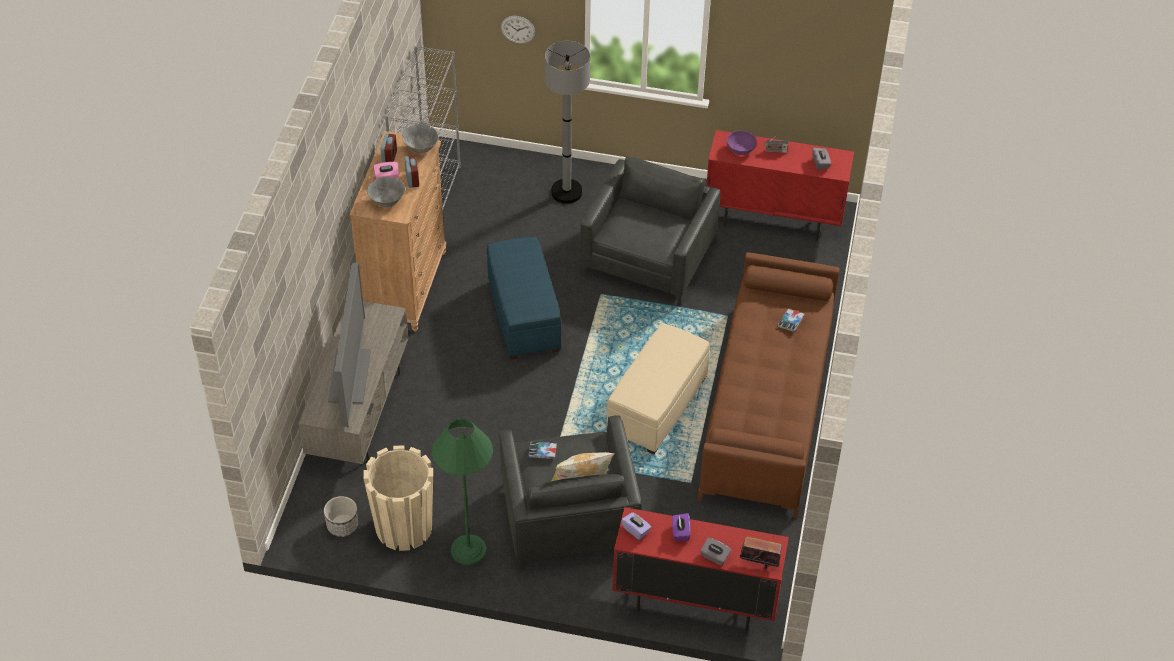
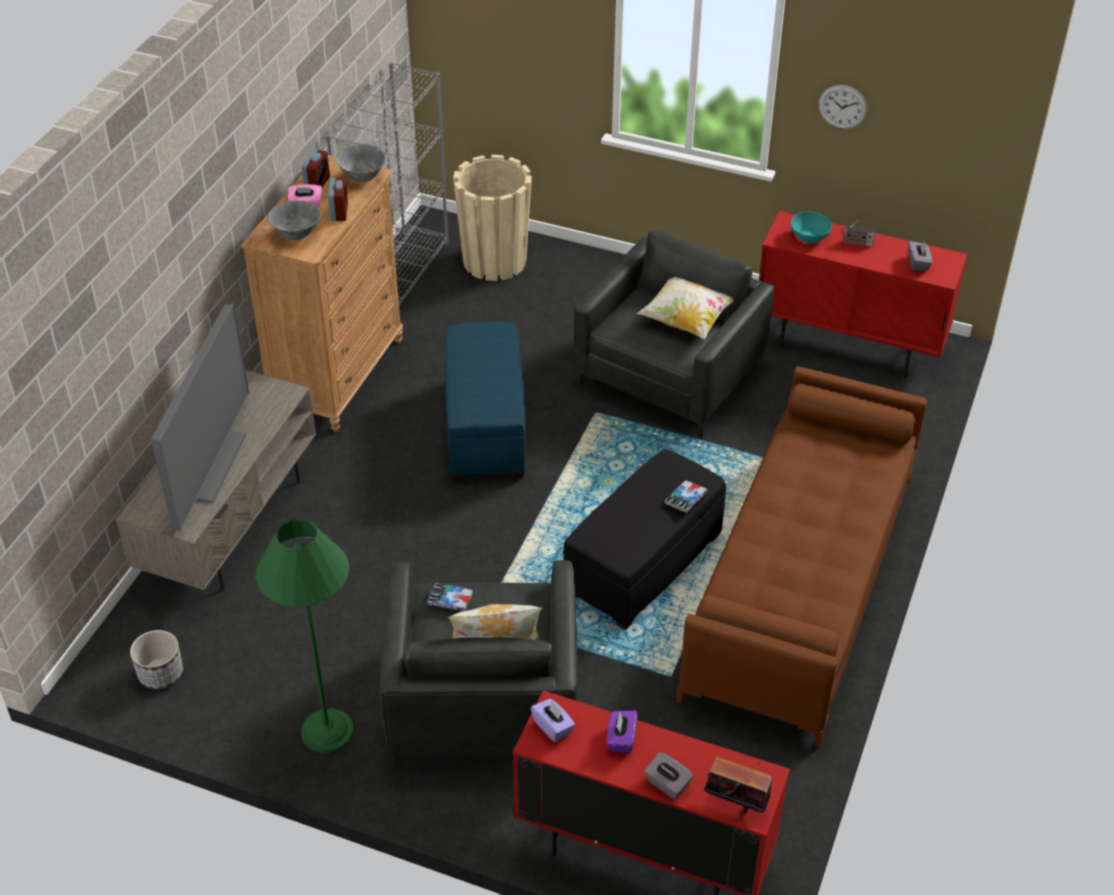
camera: 10 degrees right, 5 degrees down
beige planter [363,445,433,551] -> beige planter moved to [453,155,532,281]
wall clock [501,16,535,44] -> wall clock moved to [819,85,867,129]
grey floor lamp [545,41,590,204] -> none
beige ottoman [607,323,710,454] -> black ottoman [563,449,726,630]
purple bowl [727,131,757,155] -> turquoise bowl [791,212,832,243]
book [778,309,805,332] -> book moved to [665,480,707,513]
none -> pillow [637,277,733,339]

